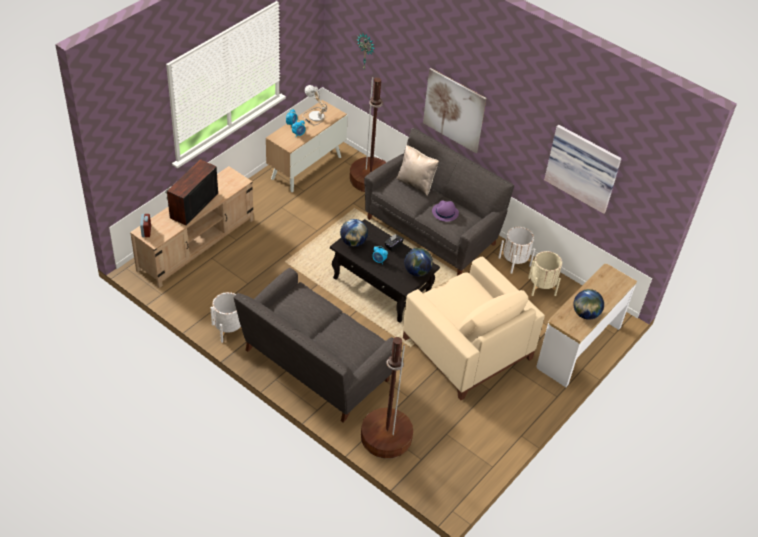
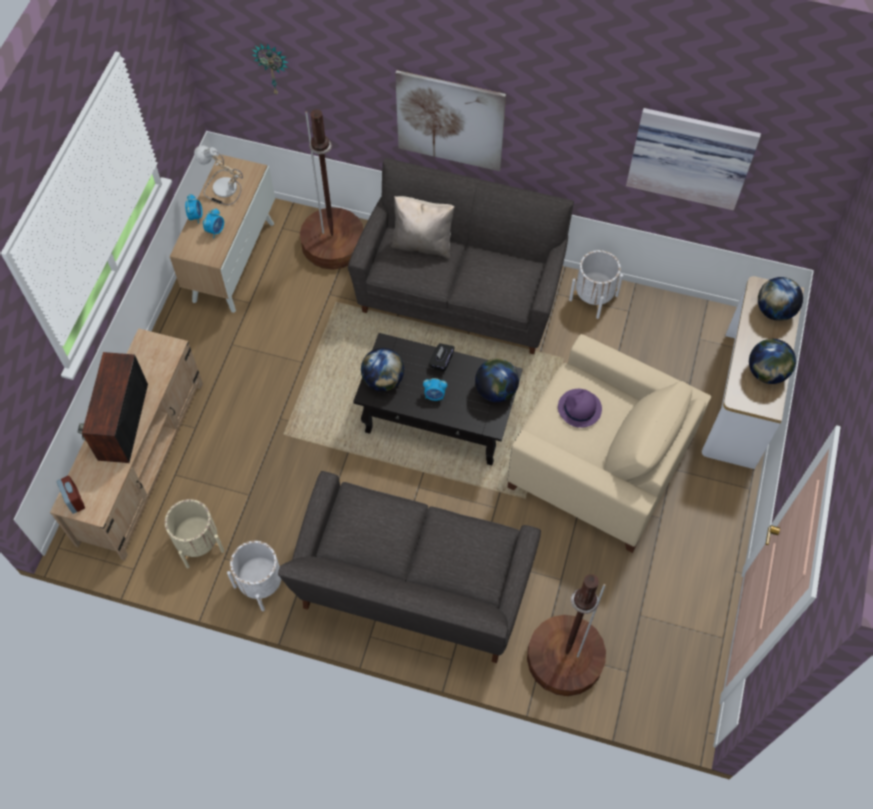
camera: 20 degrees left, 15 degrees up
purple hat [432,201,459,222] -> purple hat moved to [558,389,602,428]
beige planter [528,251,562,296] -> beige planter moved to [165,499,225,568]
none -> globe [758,277,803,321]

